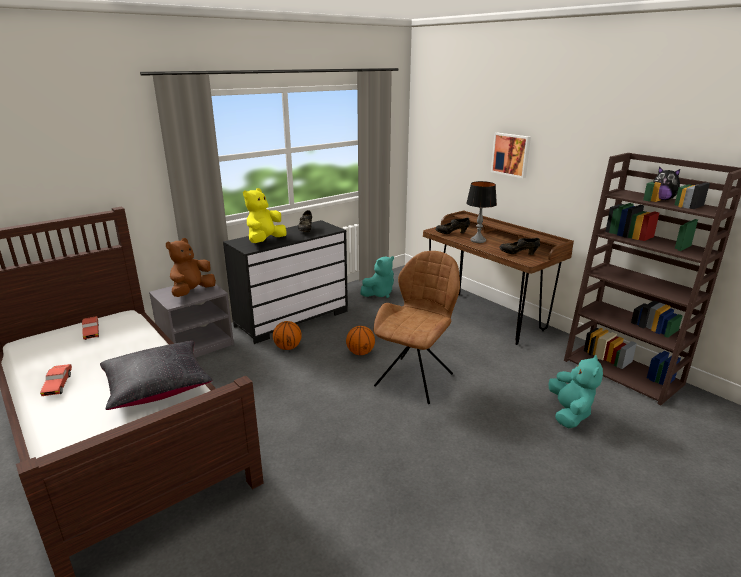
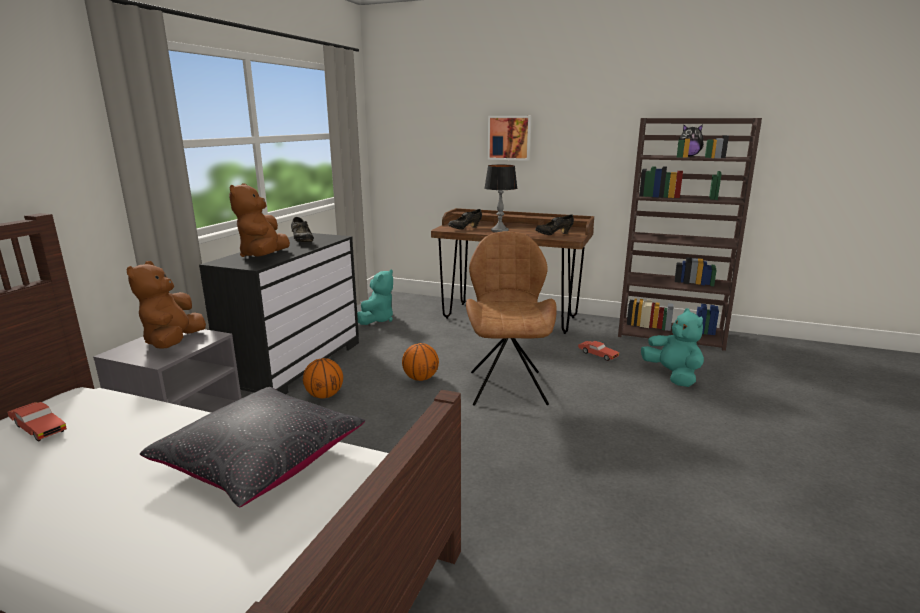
camera: 30 degrees left, 5 degrees down
red toy car [40,364,72,396] -> red toy car moved to [578,341,619,361]
yellow plush toy [243,188,287,243] -> brown plush toy [229,183,290,257]

